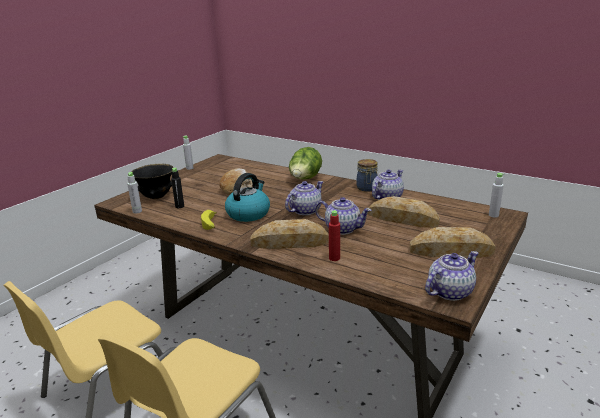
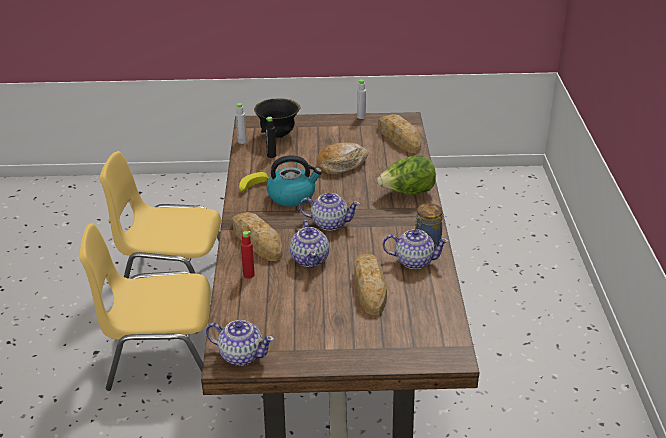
camera: 55 degrees right, 10 degrees up
bread [409,227,495,258] -> bread moved to [378,114,421,153]
grey bottle [489,173,504,218] -> none

